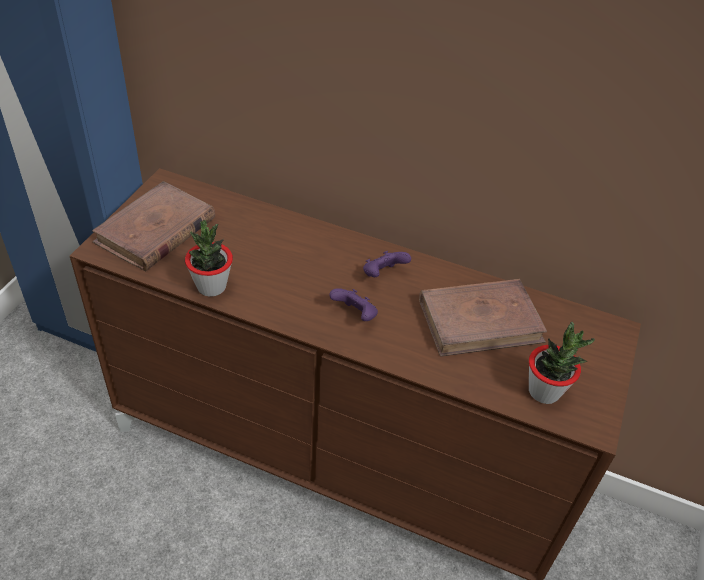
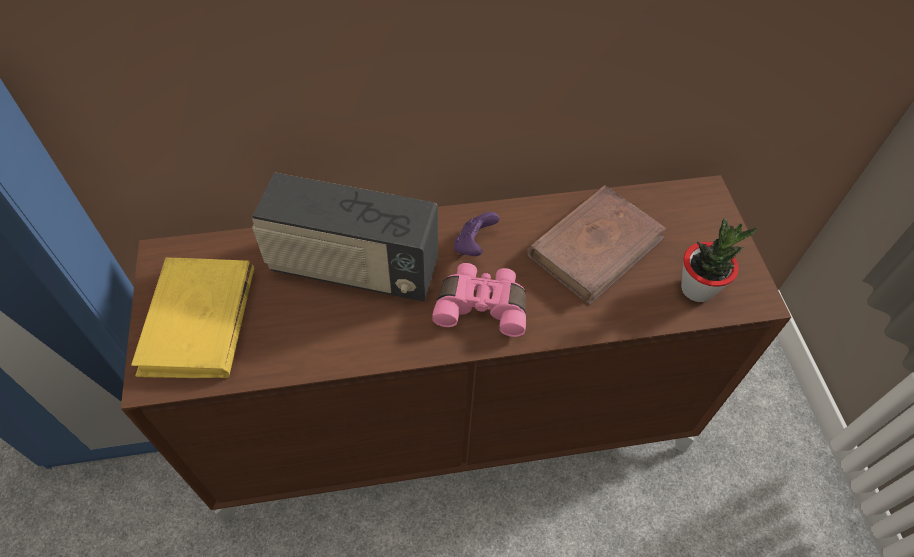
camera: 30 degrees left, 10 degrees up
brown book [92,181,215,271] -> yellow book [131,258,254,378]
potted plant [185,220,233,297] -> none
purple game controller [329,288,378,321] -> pink binoculars [432,263,526,337]
none -> radio [252,172,438,301]

